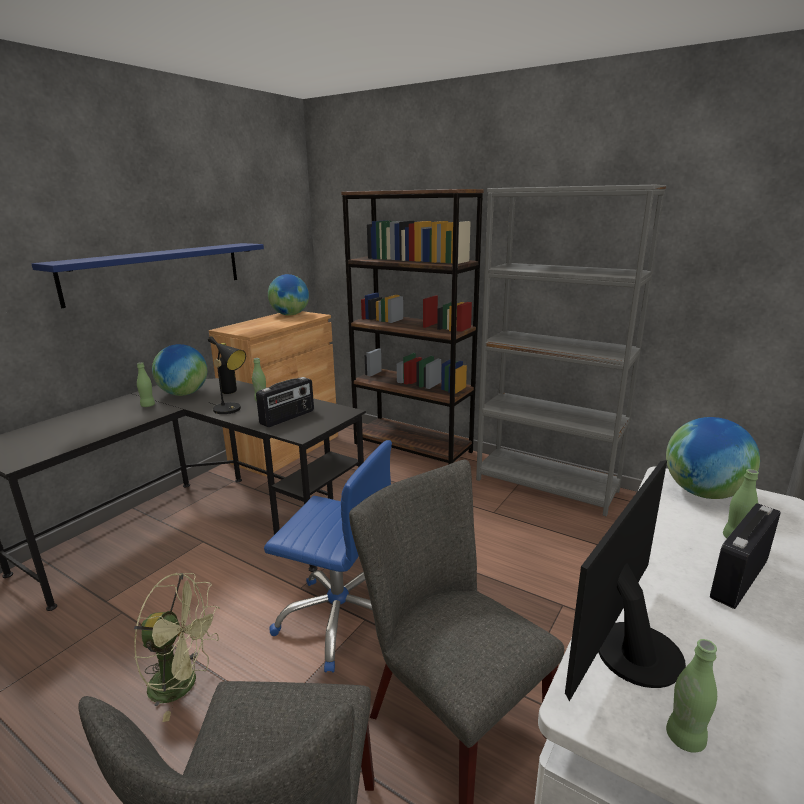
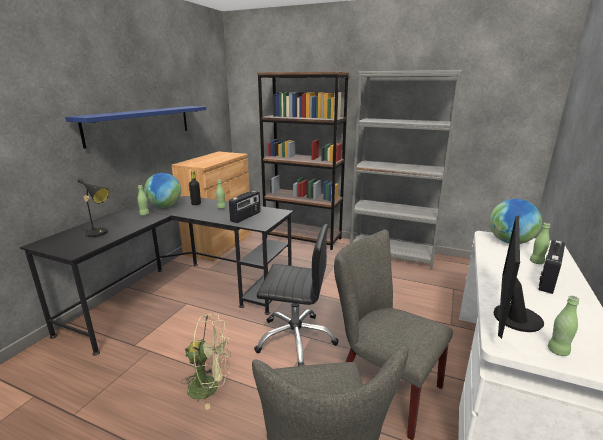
camera: 10 degrees left, 0 degrees up
black table lamp [208,336,246,414] -> black table lamp moved to [78,178,109,237]
blue office chair [264,440,392,673] -> black office chair [254,224,339,366]
globe [268,274,309,316] -> none

